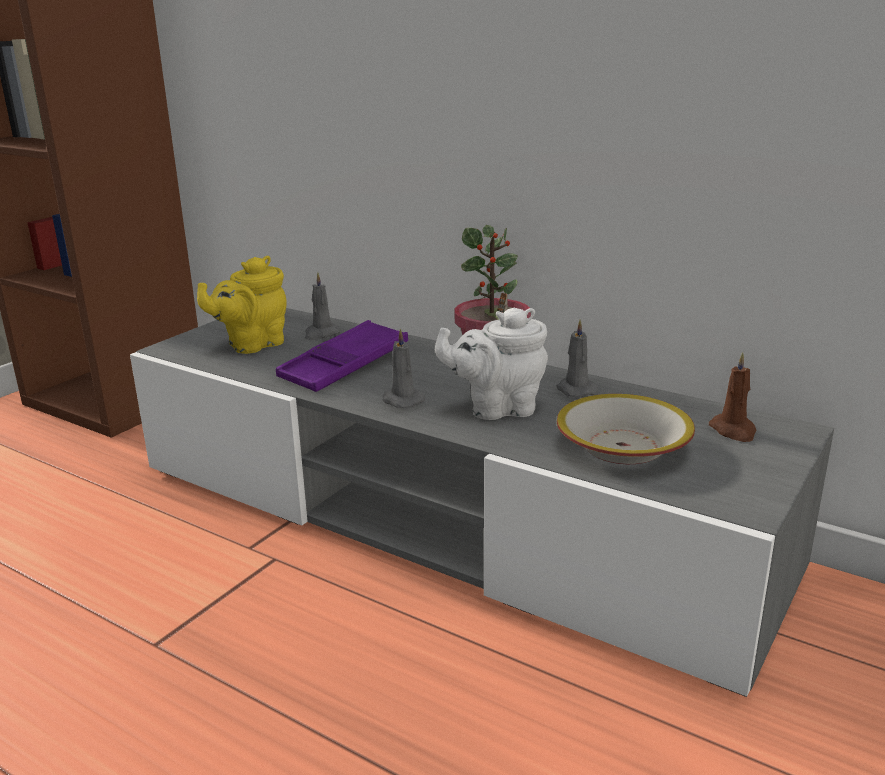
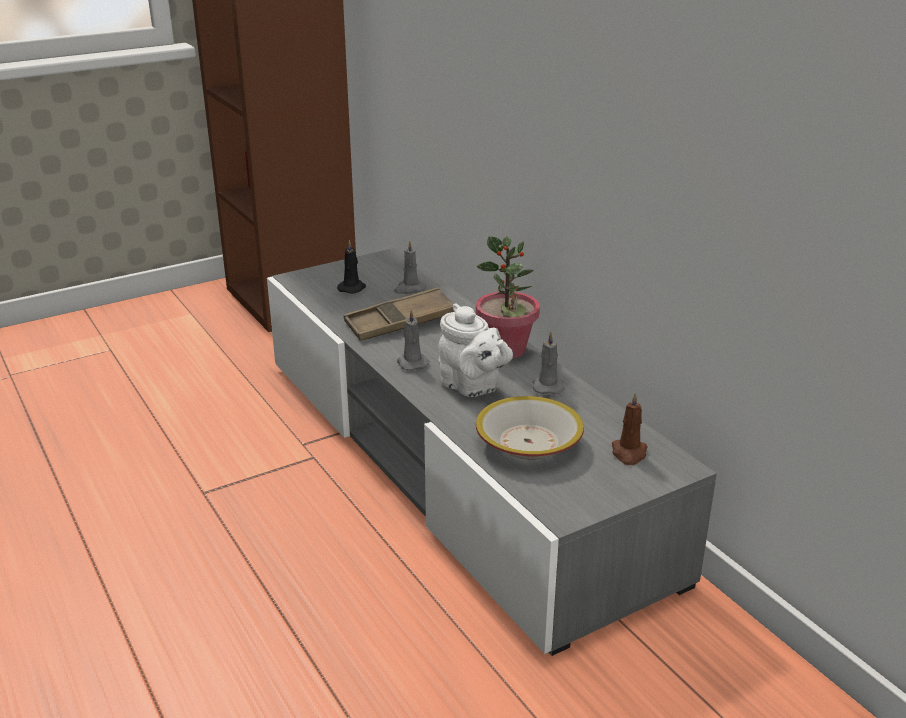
camera: 25 degrees right, 5 degrees up
yellow teapot [197,256,287,354] -> black candle [337,240,366,294]
purple tray [276,320,408,392] -> brown tray [344,287,454,341]
white teapot [435,308,548,420] -> white teapot turned 150 degrees counterclockwise [438,303,513,397]

